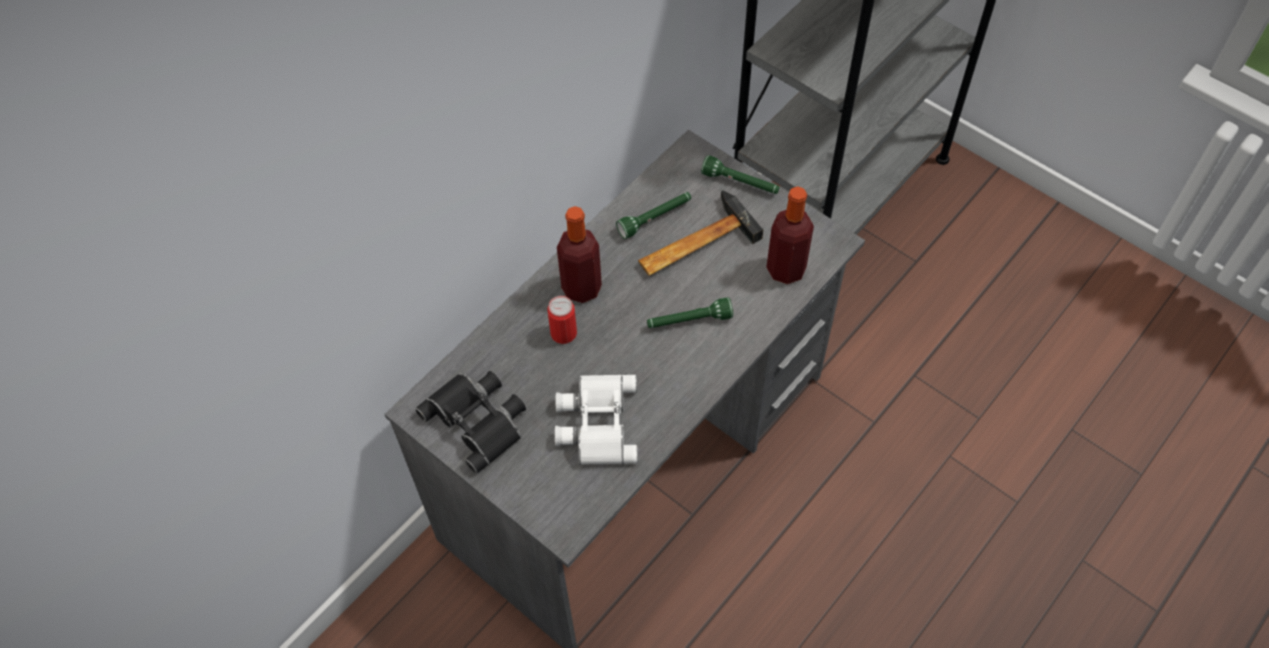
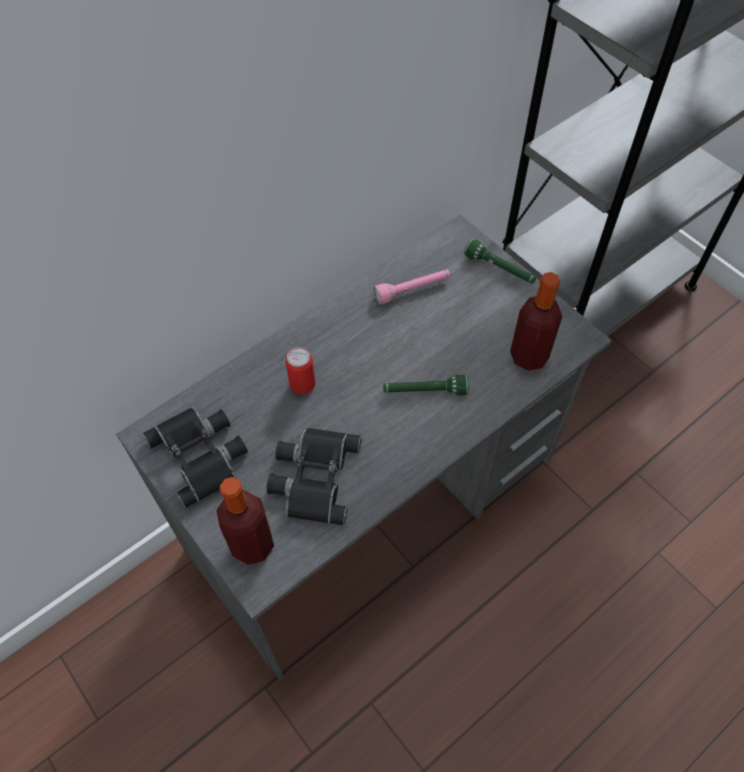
camera: 10 degrees right, 0 degrees up
white binoculars [555,374,638,465] -> black binoculars [267,427,362,525]
bottle [557,206,602,303] -> bottle moved to [216,477,274,565]
green flashlight [616,192,691,239] -> pink flashlight [374,270,450,305]
hammer [638,190,763,276] -> none

